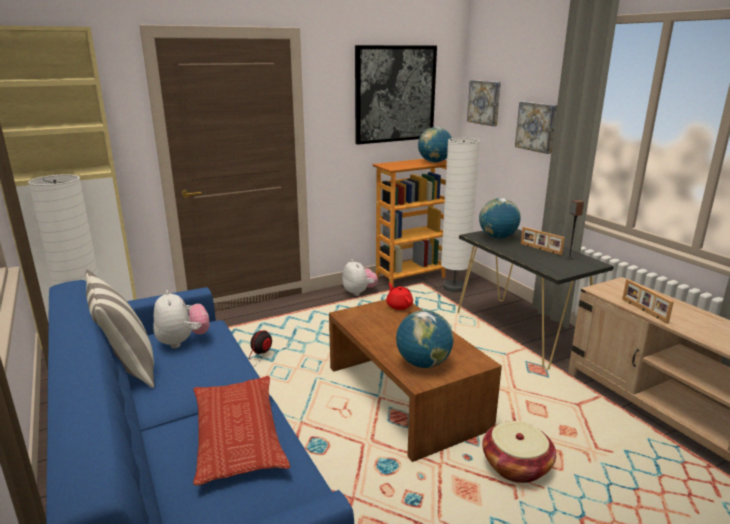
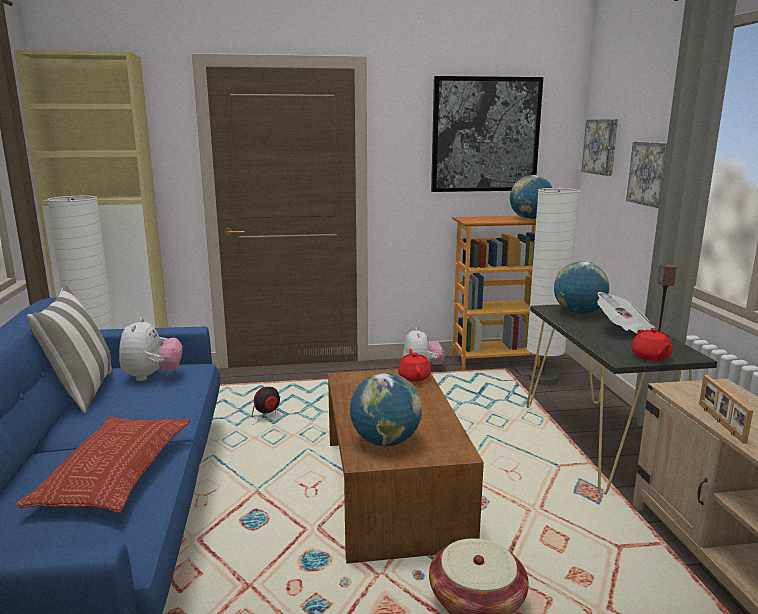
camera: 20 degrees right, 5 degrees down
picture frame [521,227,565,255] -> newspaper [597,292,655,334]
none -> red teapot [631,328,673,361]

